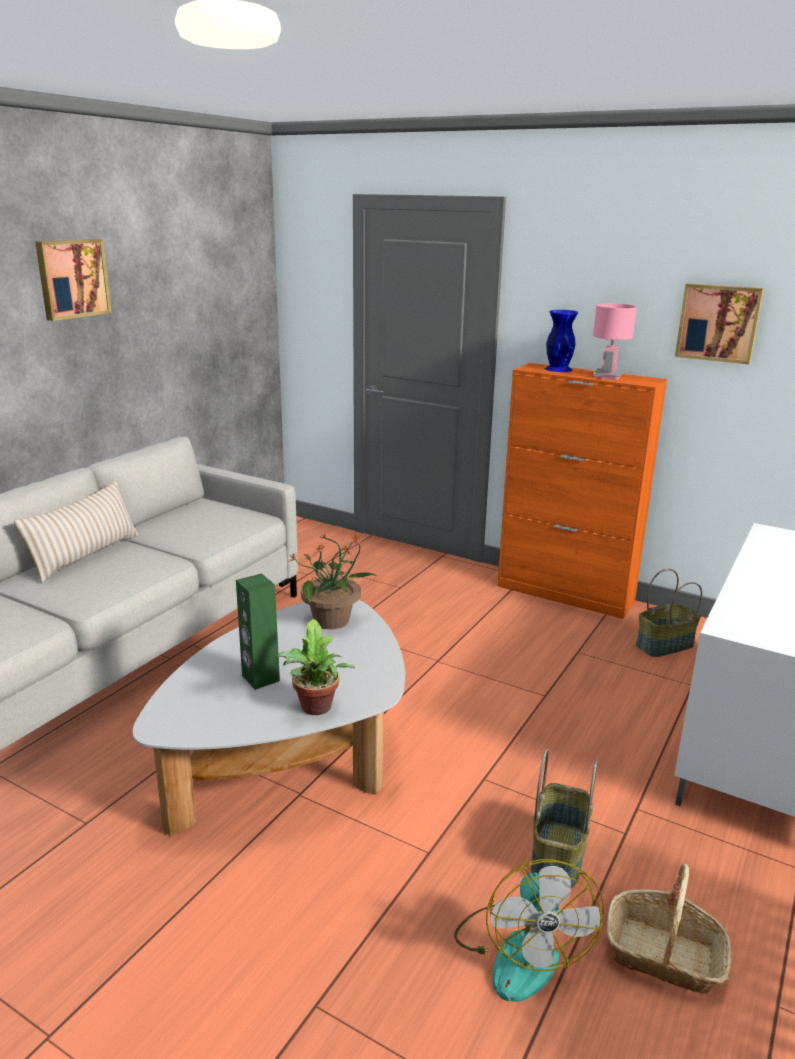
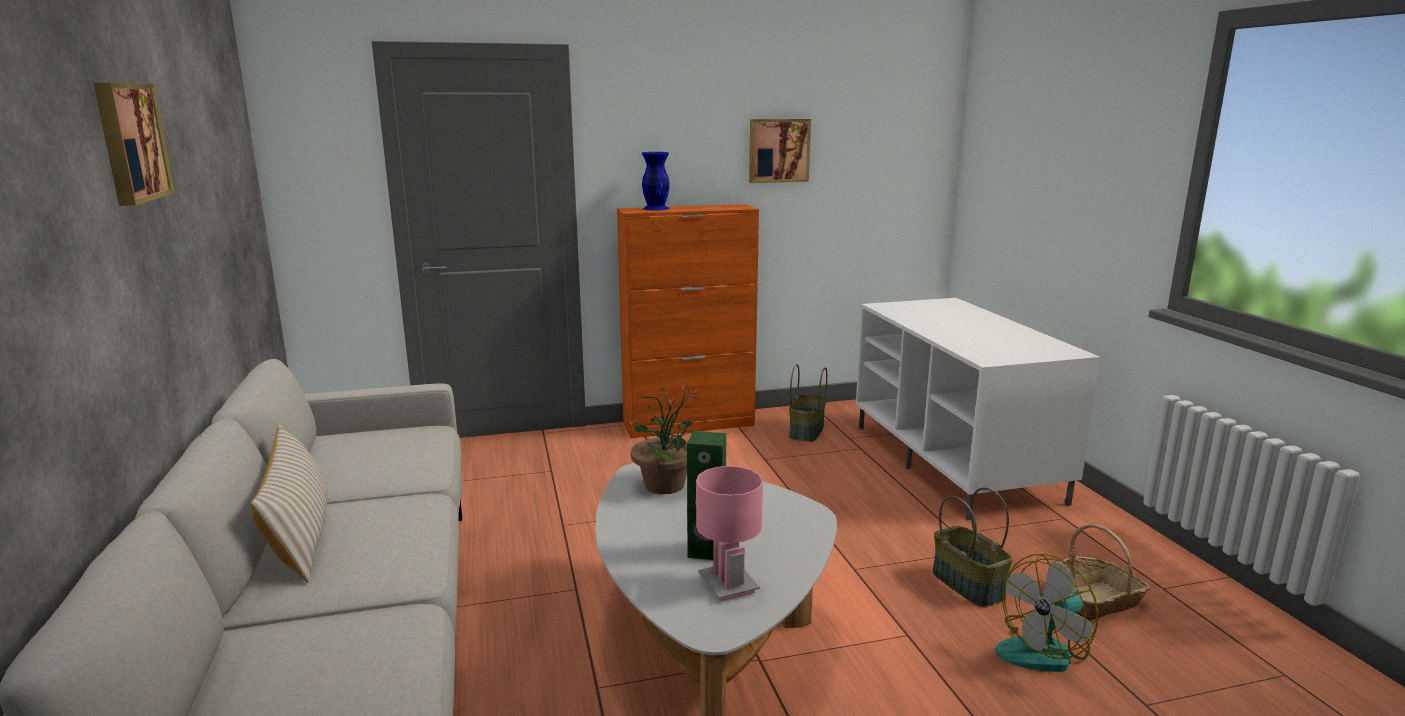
camera: 45 degrees left, 5 degrees down
potted plant [277,619,355,715] -> none
fan [454,859,604,1002] -> fan turned 105 degrees clockwise [995,554,1098,672]
pink table lamp [593,303,637,380] -> pink table lamp moved to [696,466,763,601]

